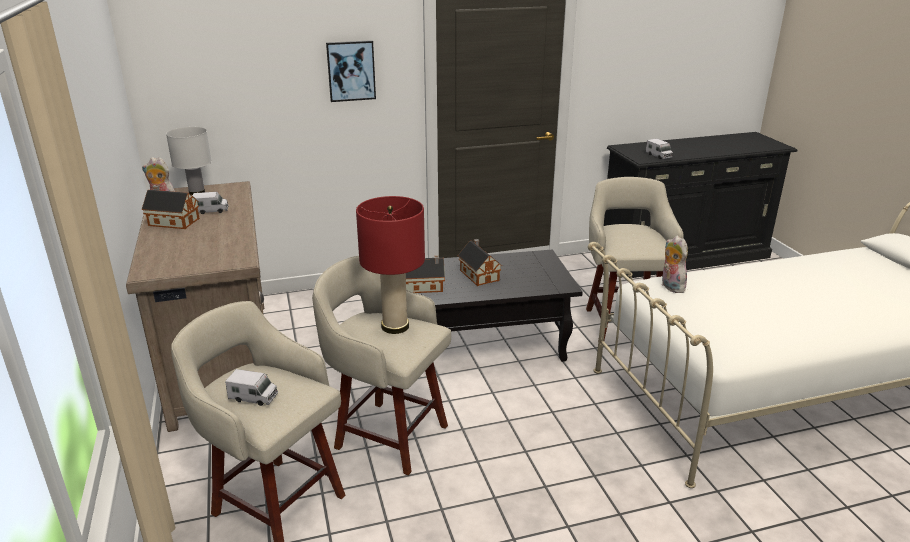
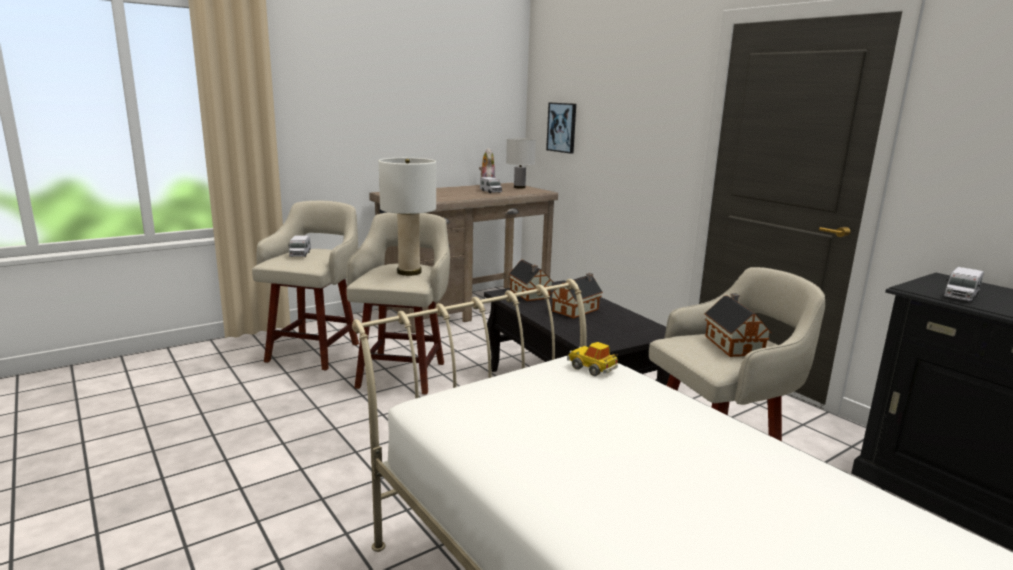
camera: 70 degrees right, 10 degrees down
toy house [142,185,200,229] -> toy house moved to [704,293,772,357]
picture [326,40,376,102] -> picture moved to [546,103,576,154]
red table lamp [356,196,425,334] -> white table lamp [379,158,436,276]
plush toy [662,235,688,293] -> toy car [567,342,618,376]

